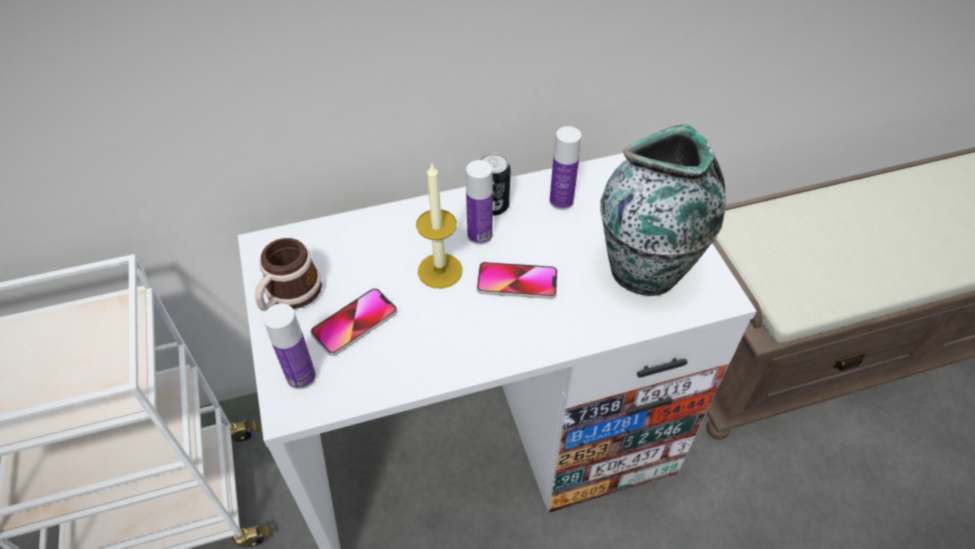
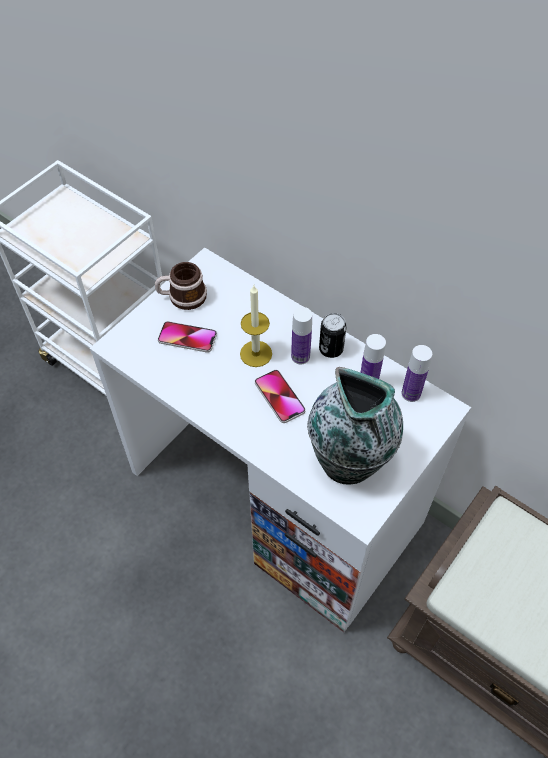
camera: 55 degrees right, 5 degrees up
bottle [263,303,316,389] -> bottle moved to [401,345,432,402]

